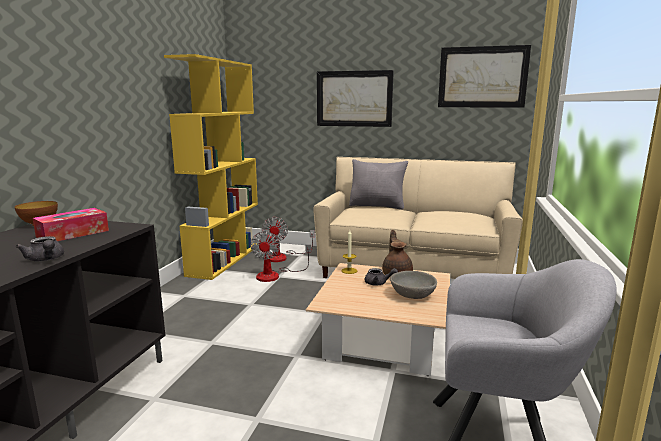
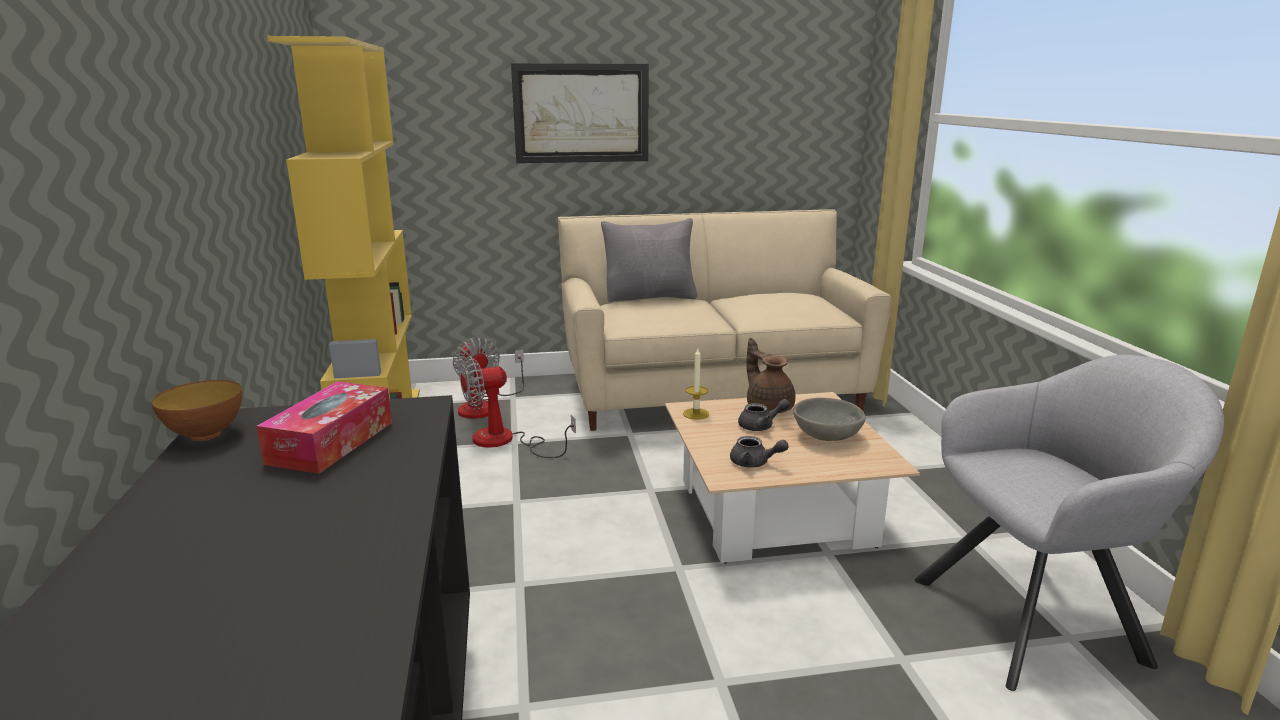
camera: 25 degrees left, 5 degrees up
grey teapot [16,236,64,261] -> grey teapot moved to [730,436,789,468]
fan [250,231,311,282] -> fan turned 90 degrees clockwise [459,356,576,458]
picture [438,45,531,108] -> none

